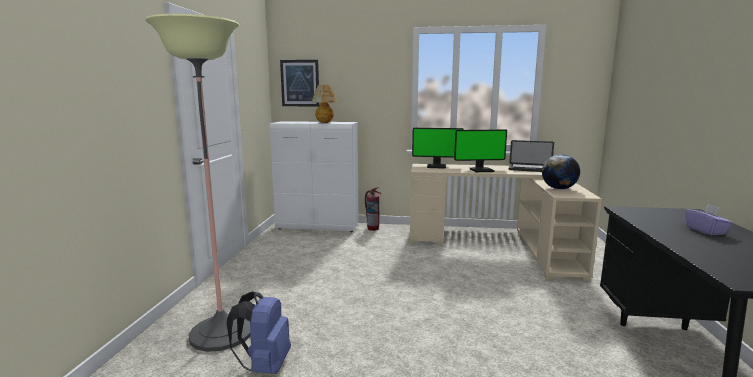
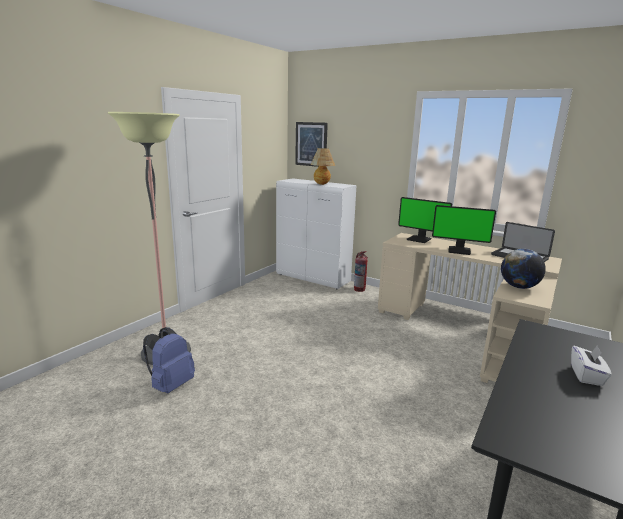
camera: 25 degrees right, 5 degrees up
purple tissue box [685,204,733,235] -> white tissue box [571,345,612,386]

